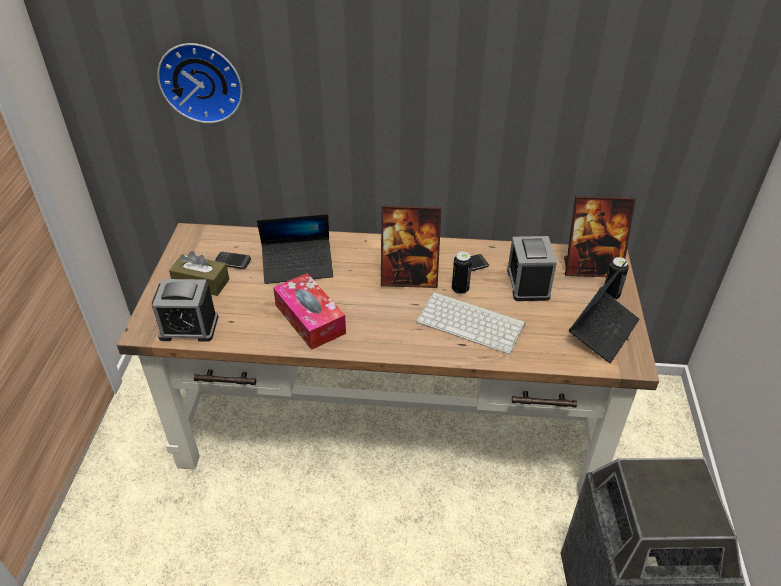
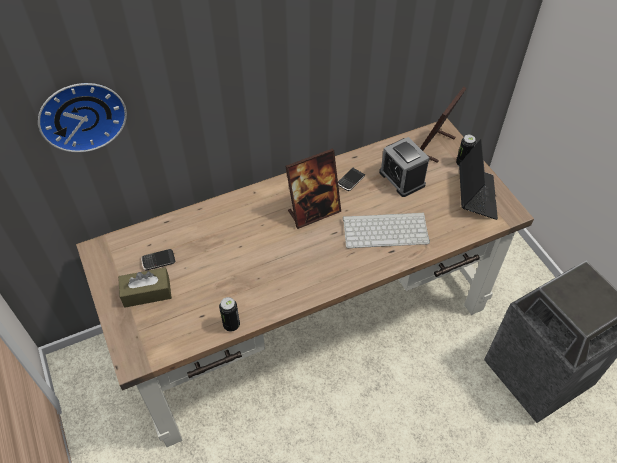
camera: 30 degrees left, 10 degrees up
alarm clock [151,279,219,342] -> none
laptop [257,214,333,284] -> none
tissue box [273,273,346,350] -> none
can [452,251,472,294] -> can moved to [219,297,240,331]
picture frame [564,196,636,277] -> picture frame turned 150 degrees clockwise [420,87,467,163]

